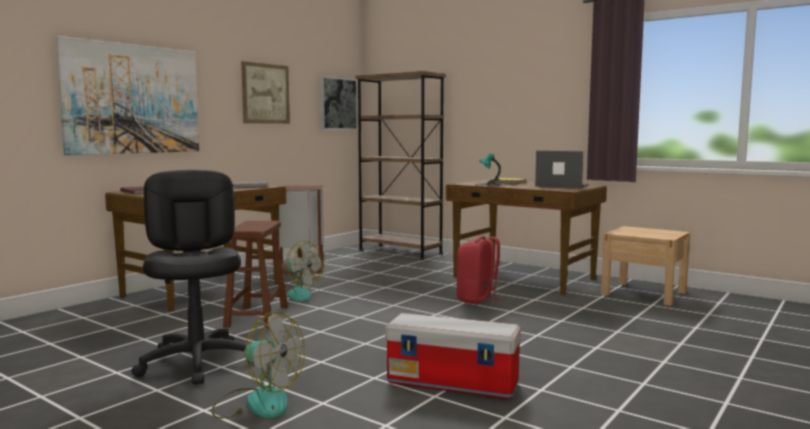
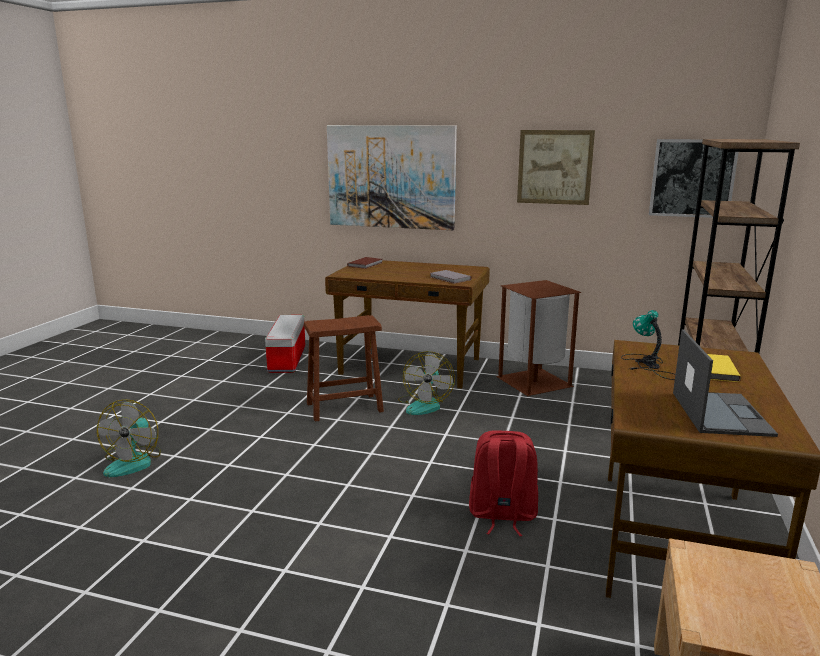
camera: 70 degrees right, 10 degrees up
black office chair [131,170,253,385] -> none
storage box [385,313,521,399] -> storage box moved to [265,315,306,373]

